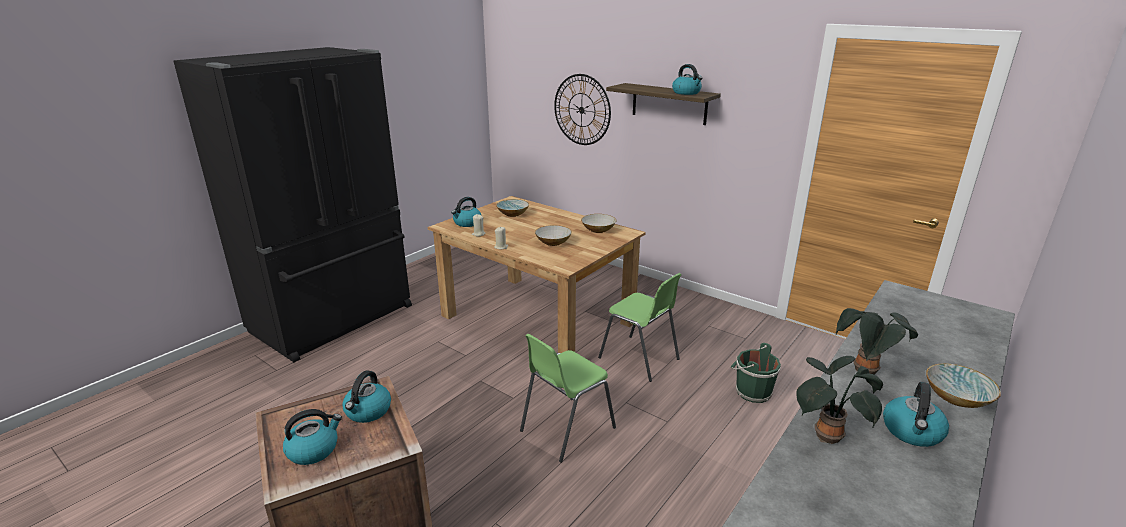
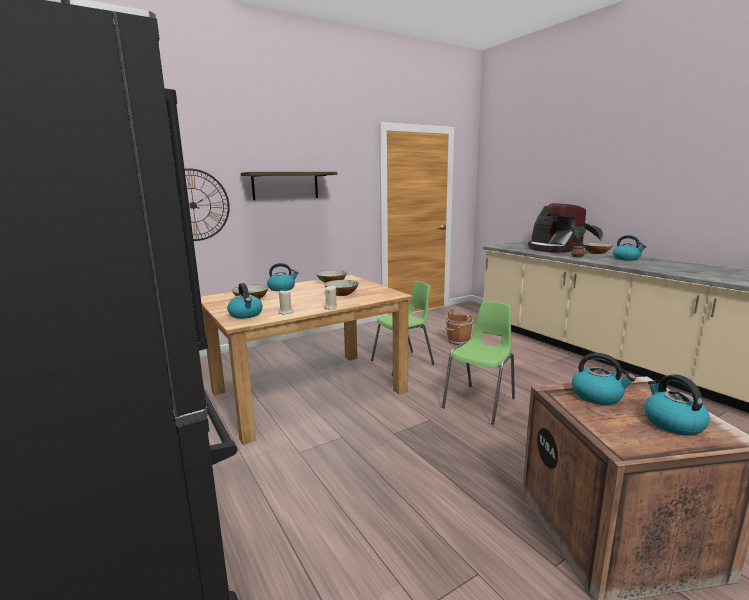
camera: 70 degrees left, 10 degrees down
green chair [520,334,616,463] -> green chair turned 120 degrees counterclockwise [442,301,515,425]
kettle [672,64,703,95] -> kettle moved to [267,263,298,291]
green bucket [731,343,781,403] -> brown bucket [444,309,473,345]
potted plant [796,356,883,444] -> none
none -> coffee machine [528,203,586,253]

